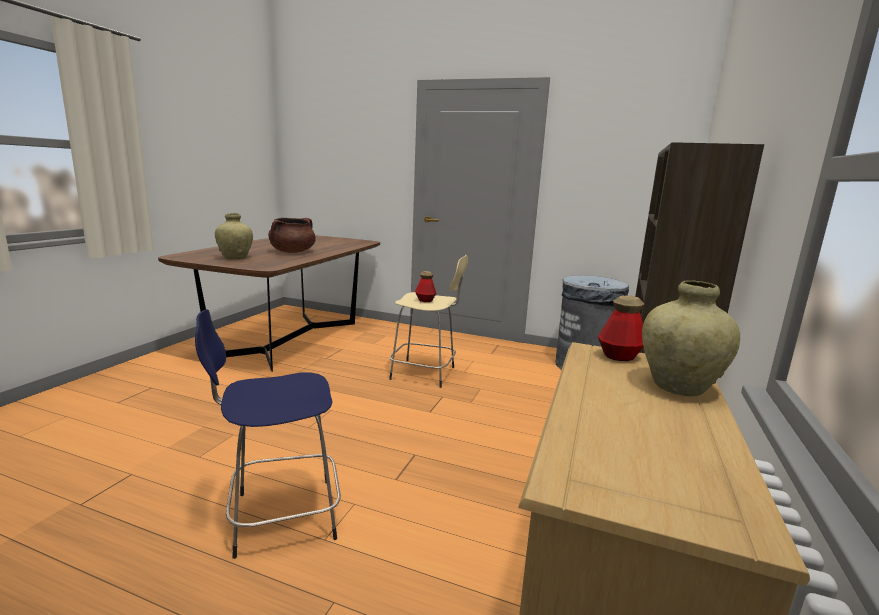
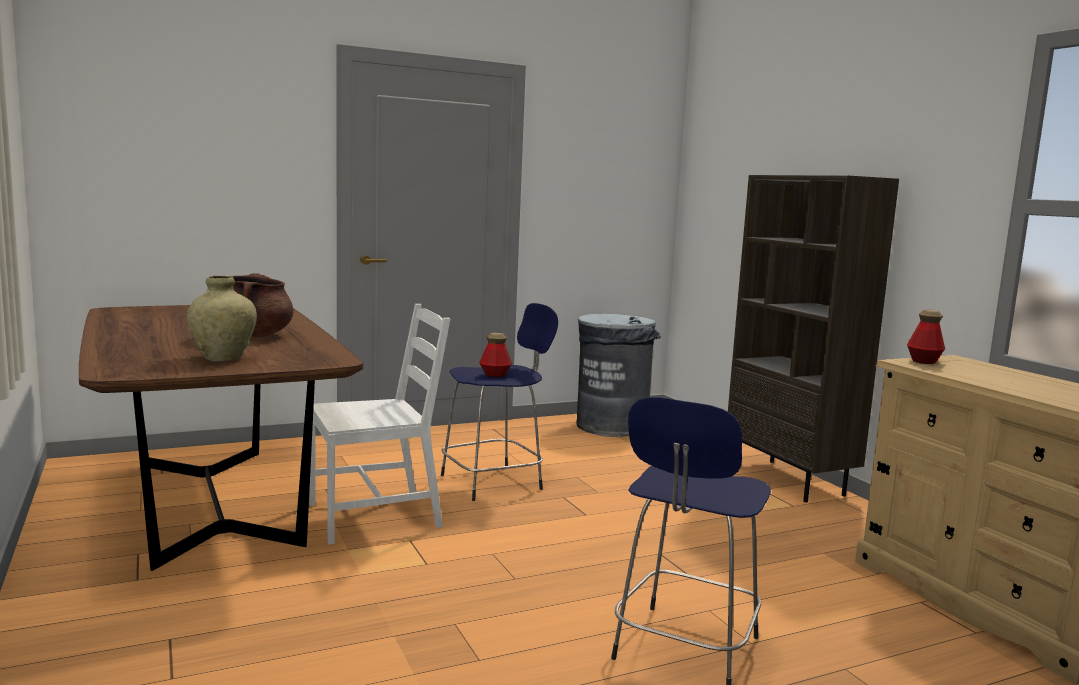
camera: 45 degrees left, 5 degrees down
beige stool [389,255,468,388] -> blue stool [441,303,558,501]
beige vase [642,280,740,397] -> none
none -> white chair [309,304,451,545]

